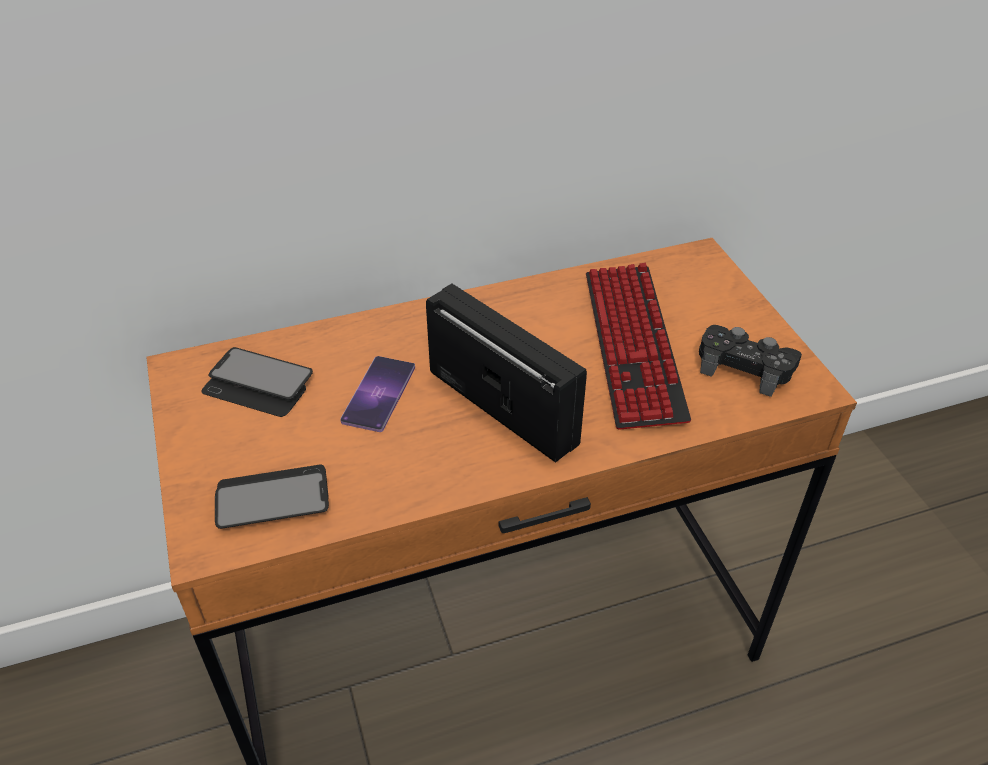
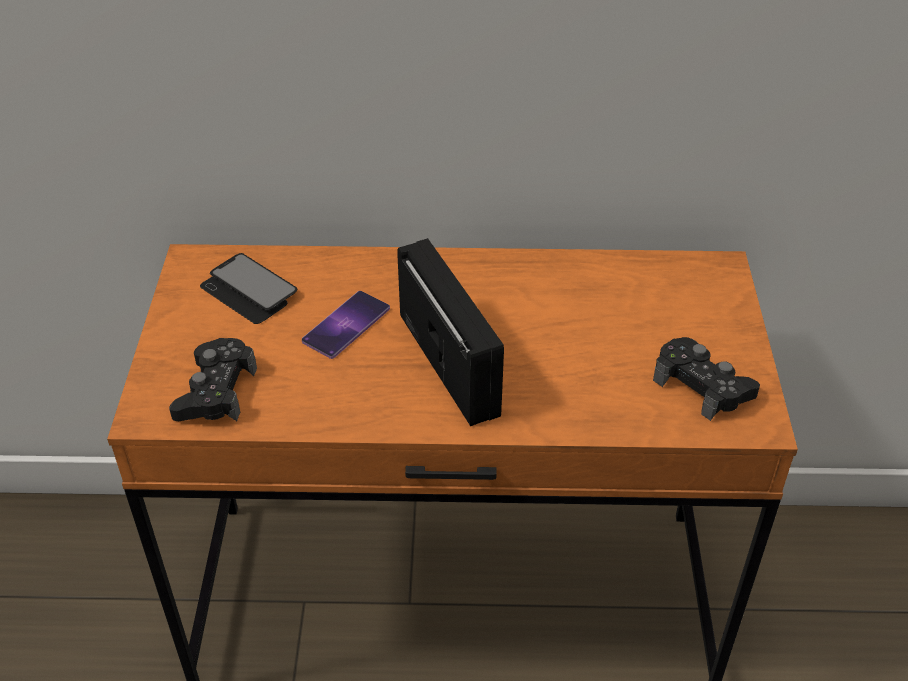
camera: 20 degrees right, 0 degrees up
phone [215,464,329,529] -> black game controller [169,338,257,421]
keyboard [586,263,691,430] -> none

